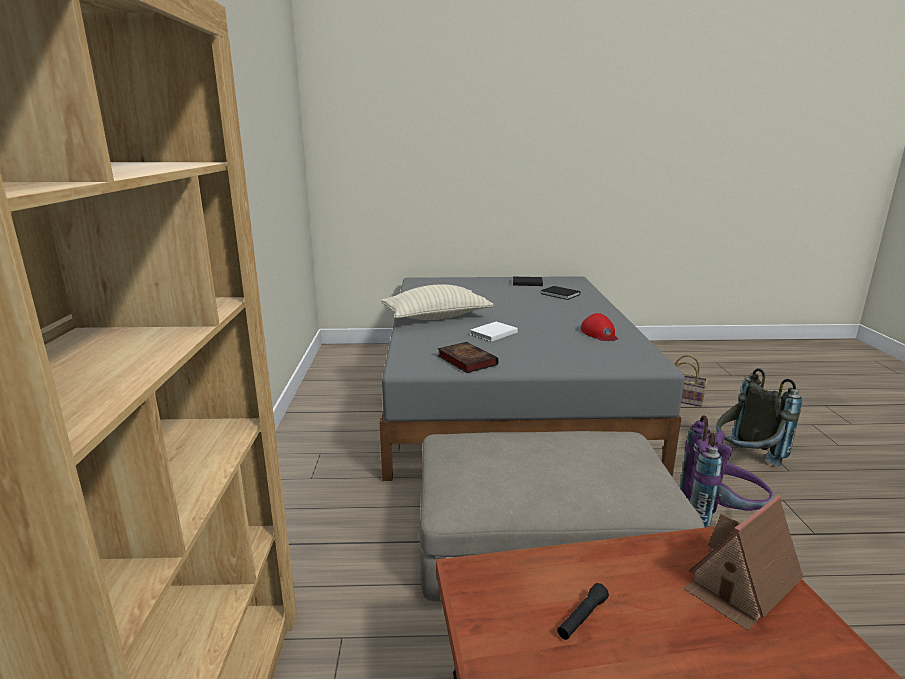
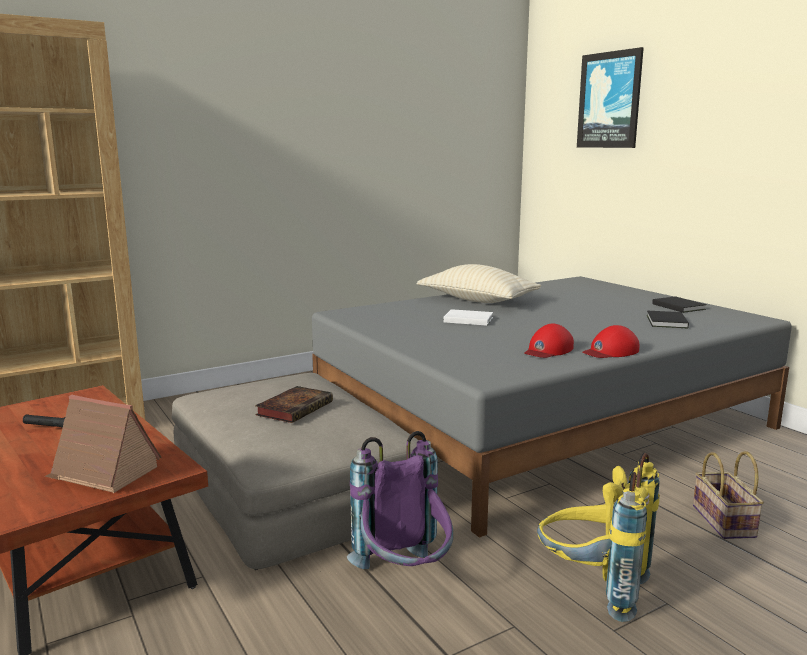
camera: 60 degrees right, 5 degrees down
book [437,342,498,373] -> book moved to [255,386,333,423]
grey backpack [716,368,802,467] -> yellow backpack [537,453,660,622]
none -> picture [577,47,644,148]
none -> red cap [583,325,639,358]

